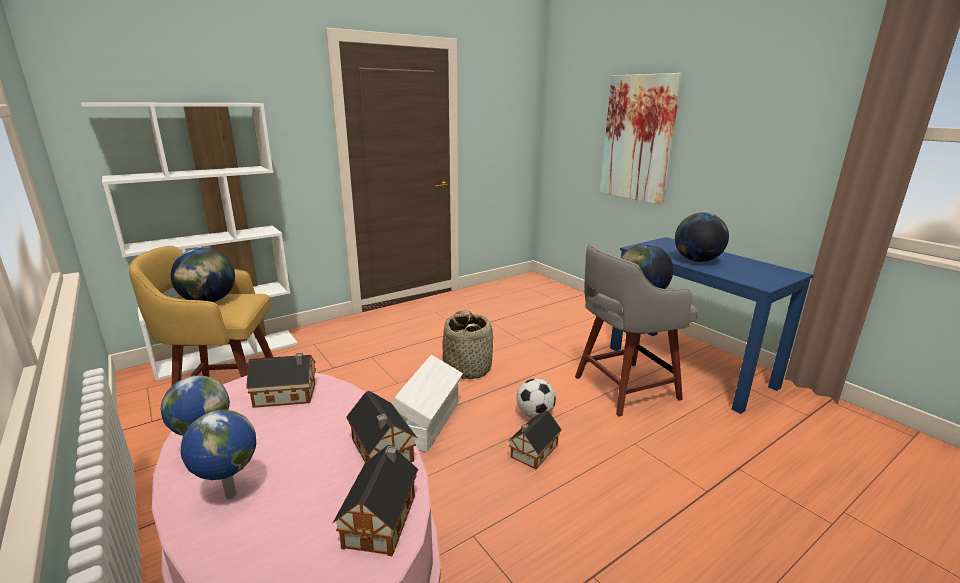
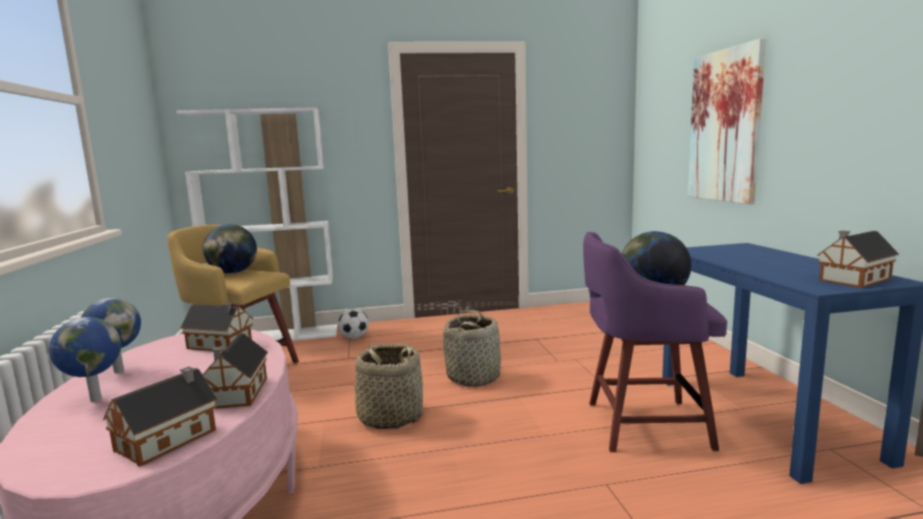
camera: 25 degrees right, 10 degrees down
white storage box [392,355,463,452] -> basket [354,344,424,429]
toy house [508,410,562,469] -> toy house moved to [817,230,899,288]
football [517,378,556,418] -> football moved to [338,309,369,339]
grey stool [575,244,698,417] -> purple stool [583,232,727,452]
globe [675,212,729,262] -> none

